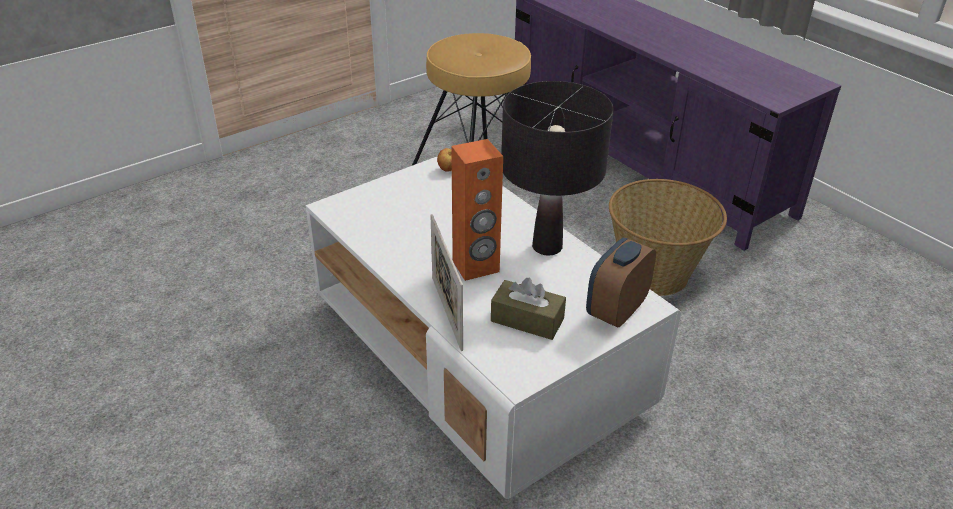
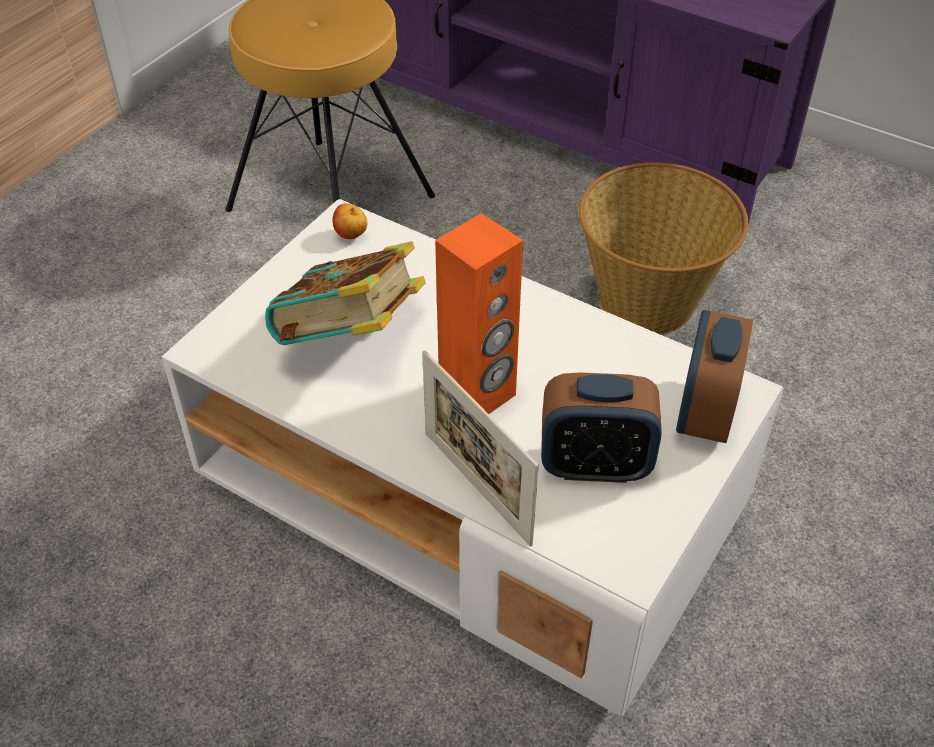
camera: 20 degrees left, 10 degrees up
brown tissue box [491,278,566,340] -> alarm clock [541,372,662,483]
black table lamp [501,81,613,256] -> none
none -> book [265,241,426,345]

